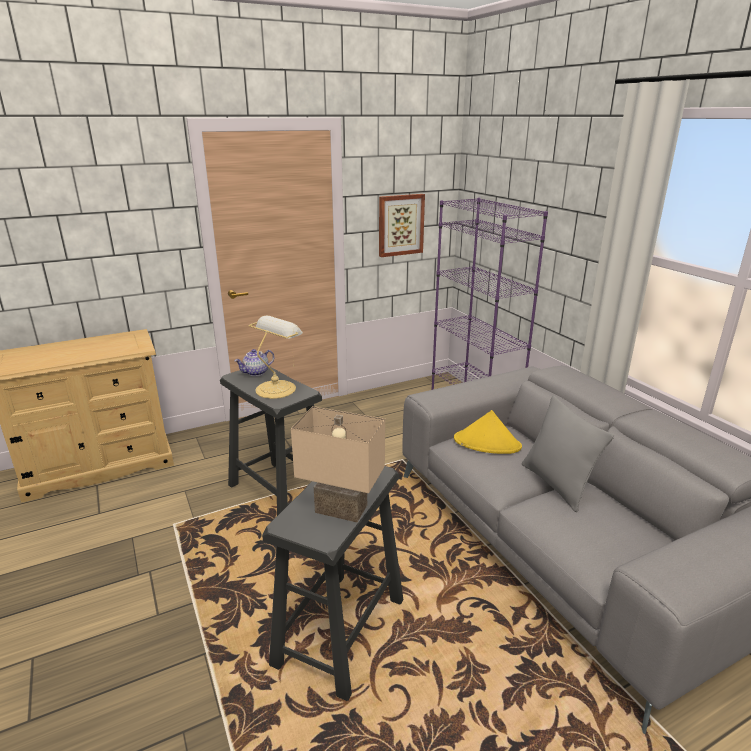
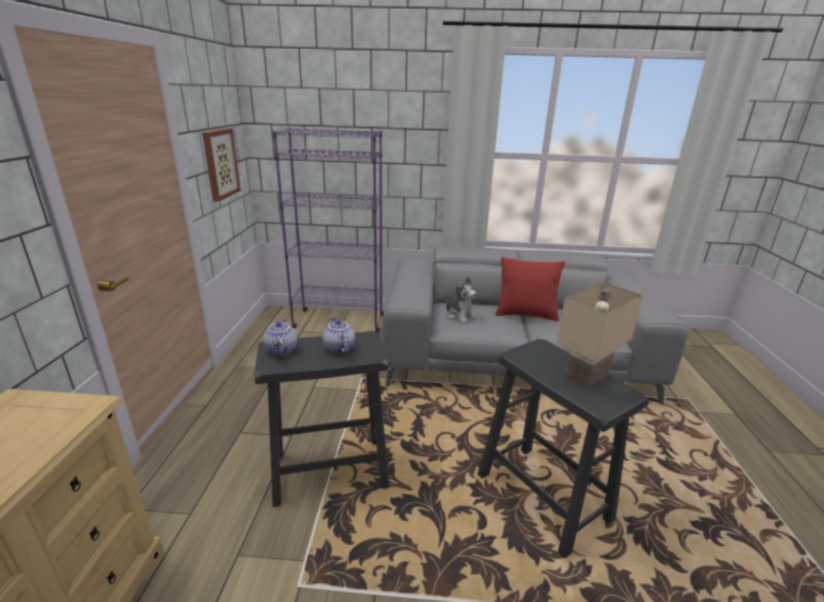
camera: 60 degrees left, 0 degrees up
table lamp [248,315,303,399] -> teapot [323,316,355,354]
yellow hat [454,410,522,454] -> plush toy [445,277,477,324]
grey pillow [522,395,614,512] -> red pillow [495,257,565,321]

